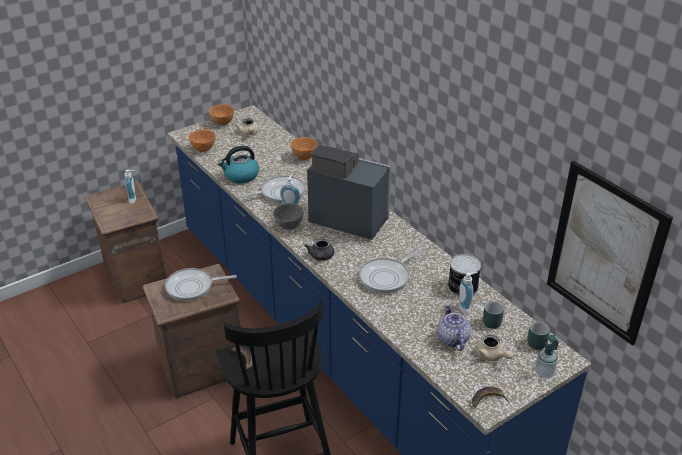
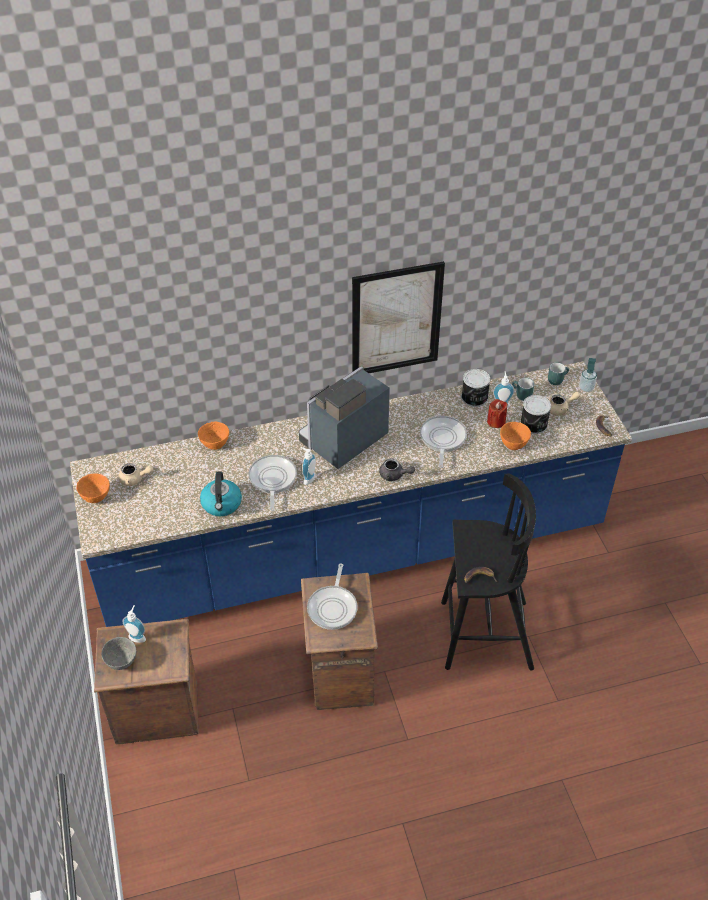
camera: 70 degrees left, 10 degrees up
orange bowl [188,129,216,152] -> orange bowl moved to [500,422,531,450]
grey bowl [273,203,304,230] -> grey bowl moved to [101,637,136,670]
frying pan [359,249,421,294] -> frying pan turned 150 degrees counterclockwise [420,416,467,468]
teapot [437,303,471,351] -> can [520,395,551,434]
picture [547,161,673,346] -> picture moved to [352,261,445,373]
none -> red candle [487,399,508,428]

